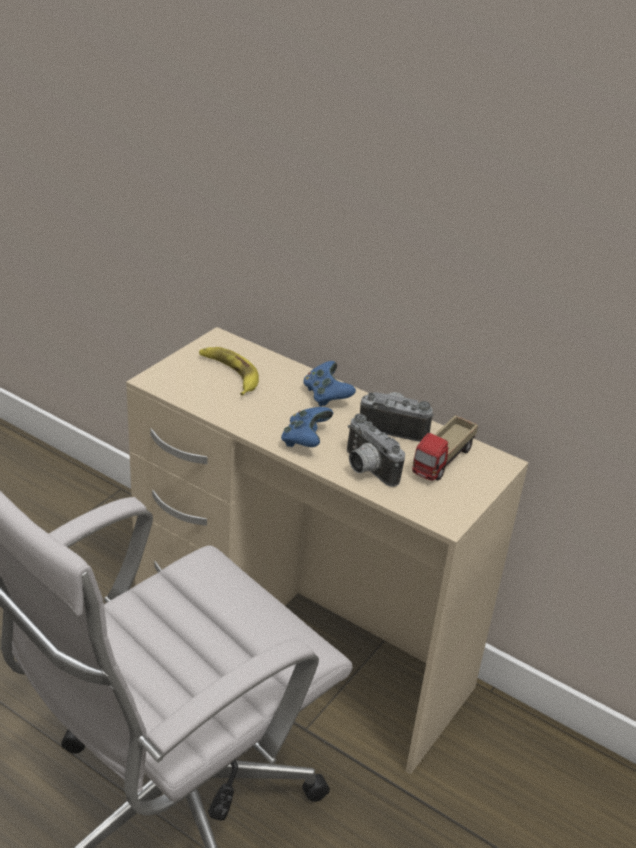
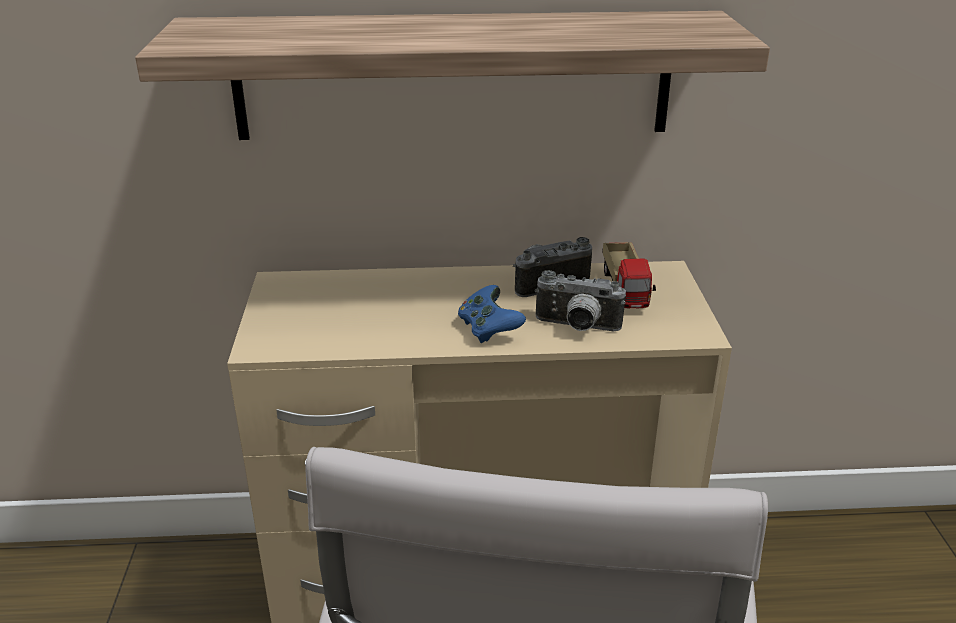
camera: 35 degrees left, 5 degrees down
banana [199,347,259,396] -> none
blue game controller [303,361,356,407] -> none
none -> shelf [135,11,770,140]

